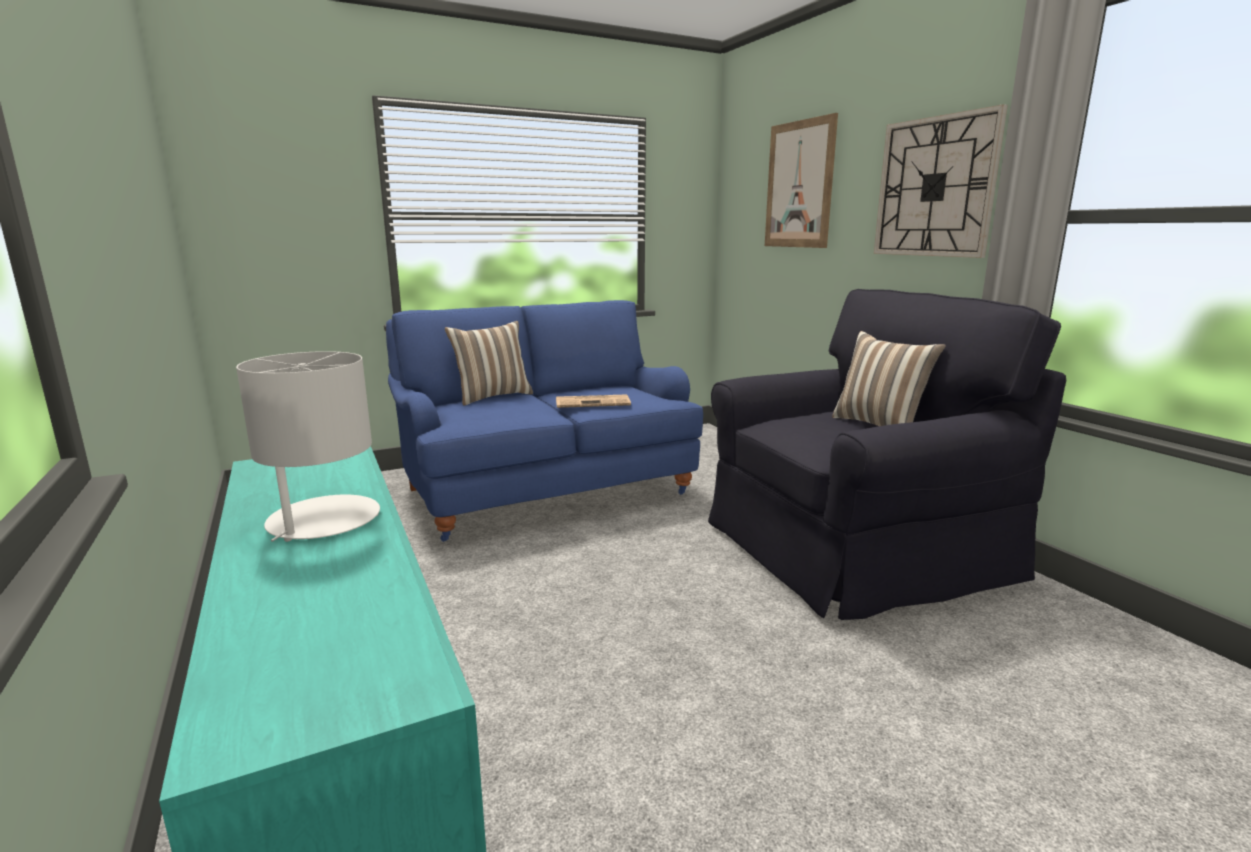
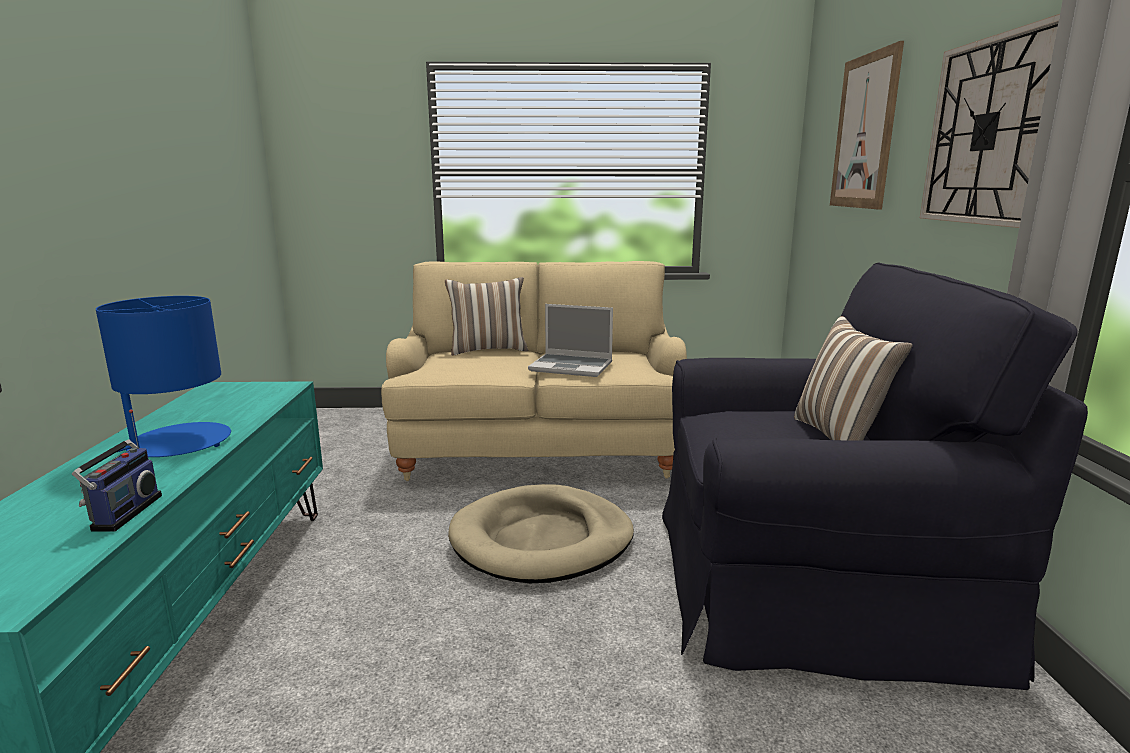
camera: 25 degrees right, 0 degrees up
white table lamp [236,351,380,542] -> blue table lamp [96,296,231,457]
blue sofa [386,300,703,542] -> beige sofa [381,261,687,481]
newspaper [556,394,631,408] -> laptop [528,304,613,377]
none -> radio [72,409,162,532]
none -> beige dog bed [448,484,634,583]

